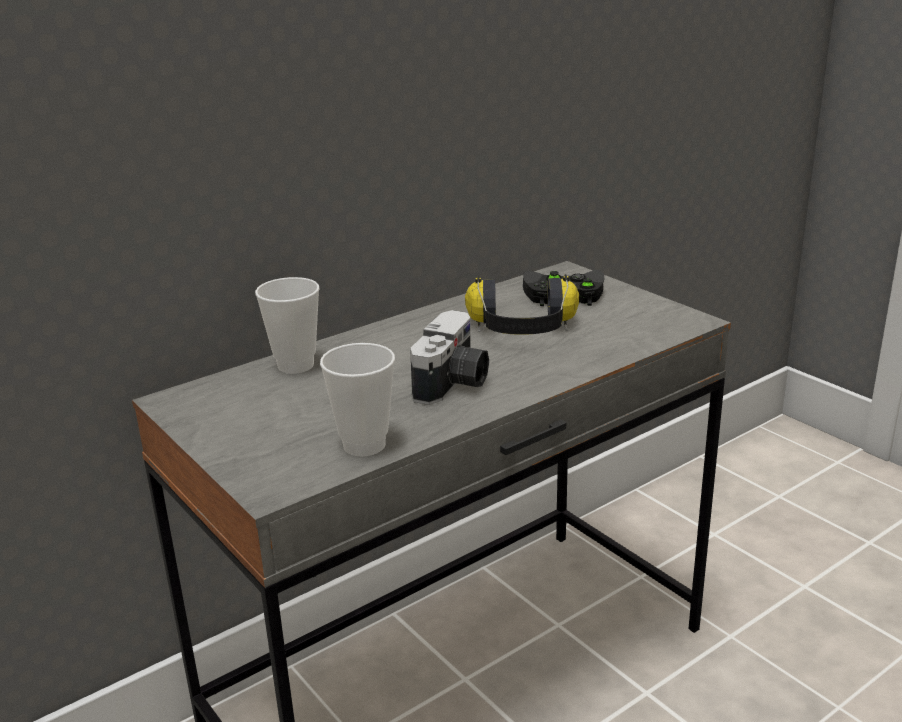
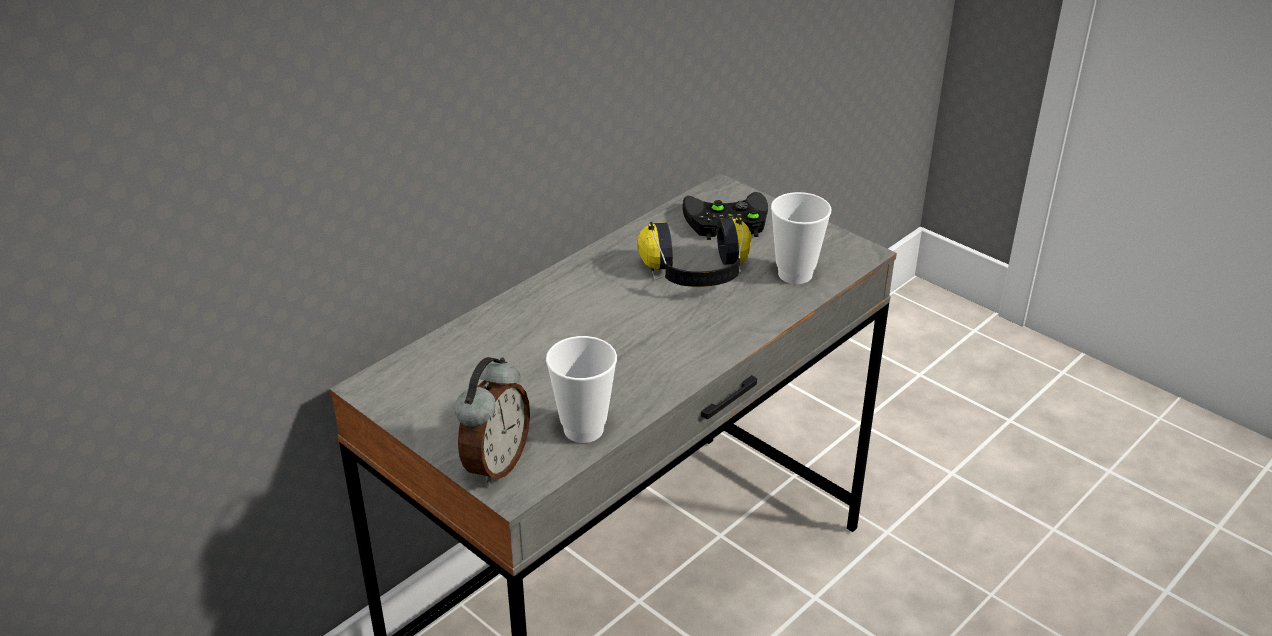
camera: 10 degrees left, 10 degrees up
cup [255,277,320,374] -> cup moved to [771,192,831,284]
camera [410,310,489,405] -> none
none -> alarm clock [455,357,530,486]

